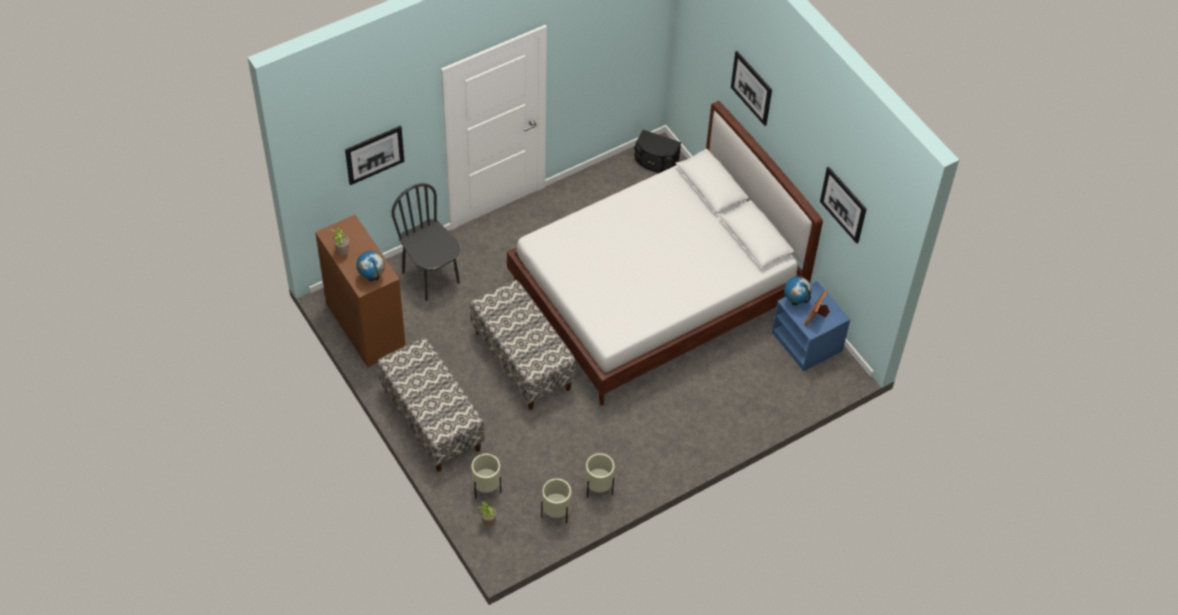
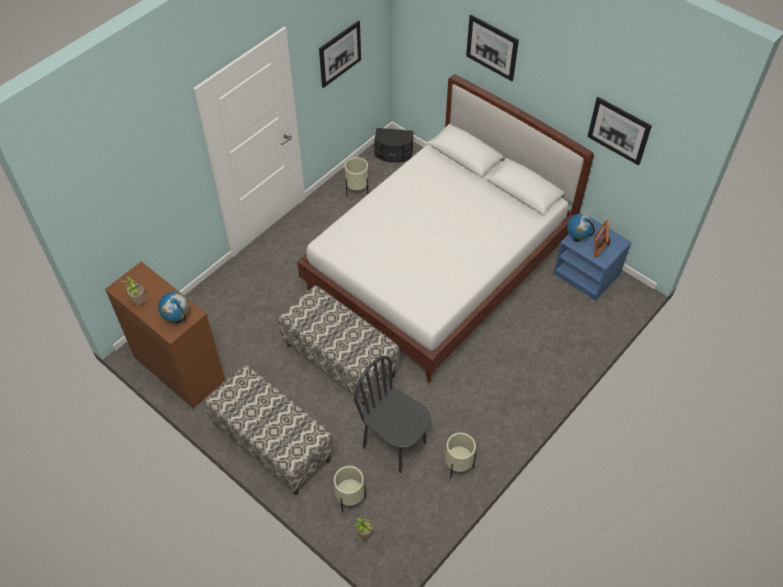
camera: 15 degrees left, 0 degrees up
picture [345,126,404,185] -> picture moved to [319,20,361,88]
black chair [391,183,460,301] -> black chair moved to [354,356,431,473]
beige planter [541,478,571,524] -> beige planter moved to [344,157,369,197]

